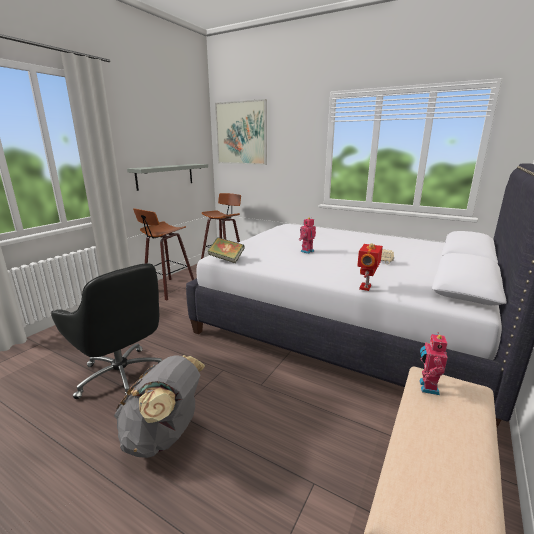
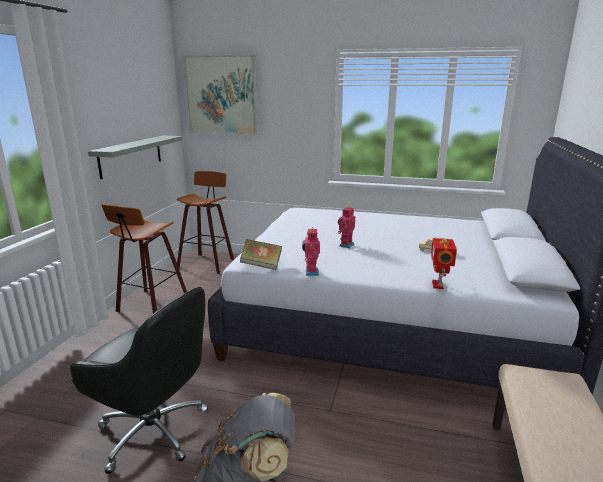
camera: 15 degrees left, 0 degrees up
toy robot [419,332,448,395] -> toy robot moved to [302,227,320,276]

